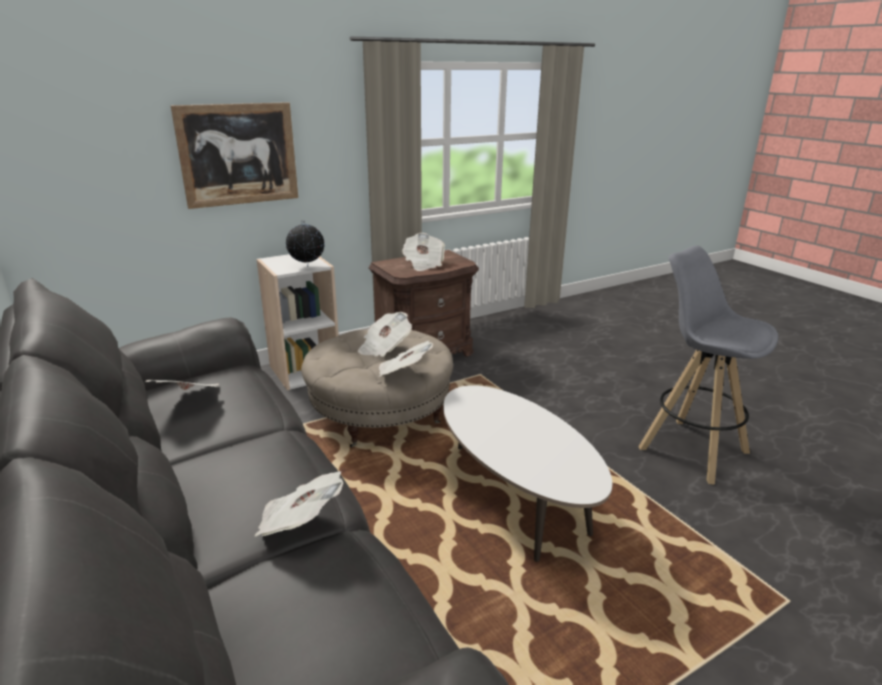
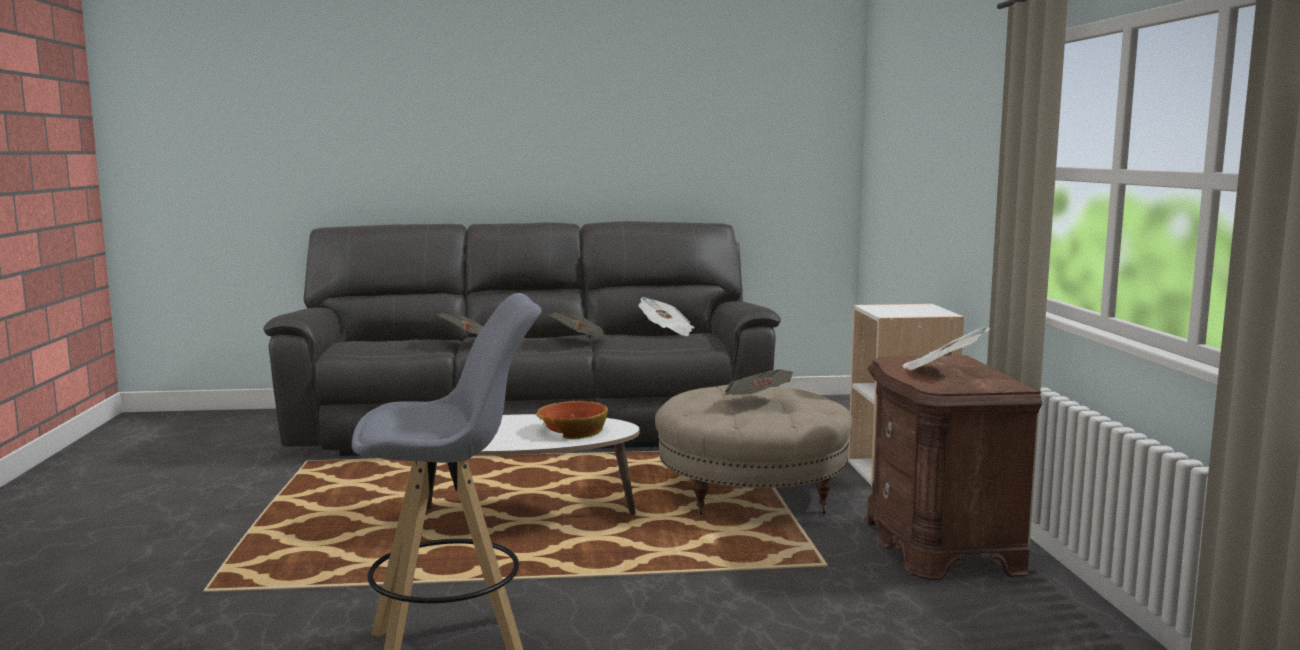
camera: 115 degrees right, 15 degrees down
picture [170,102,298,209] -> none
globe [286,220,325,267] -> none
newspaper [379,341,433,377] -> newspaper moved to [549,311,609,337]
none -> bowl [536,401,608,439]

